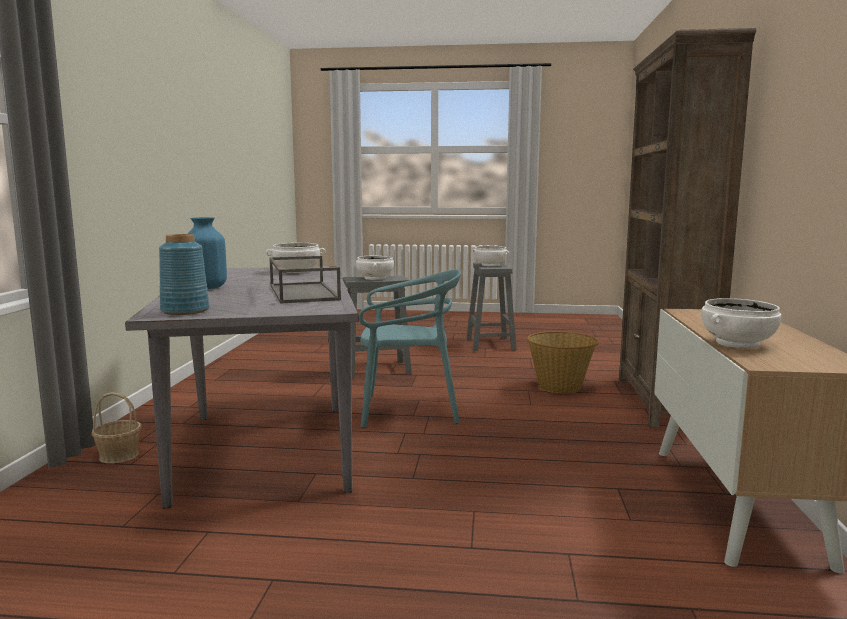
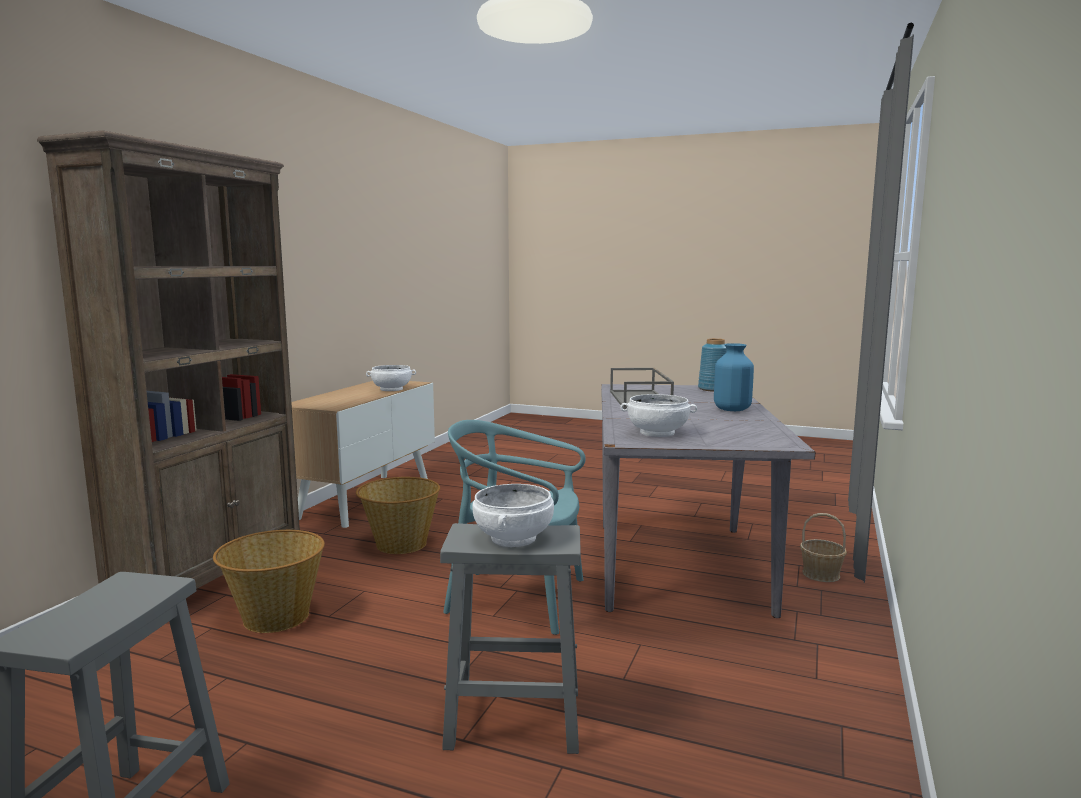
camera: 165 degrees left, 0 degrees up
white bowl [473,246,509,266] -> none
none -> basket [356,477,440,554]

